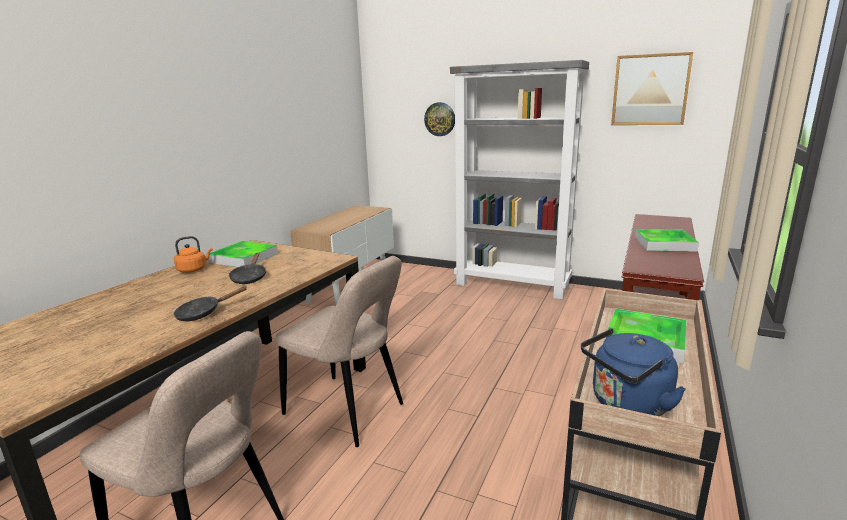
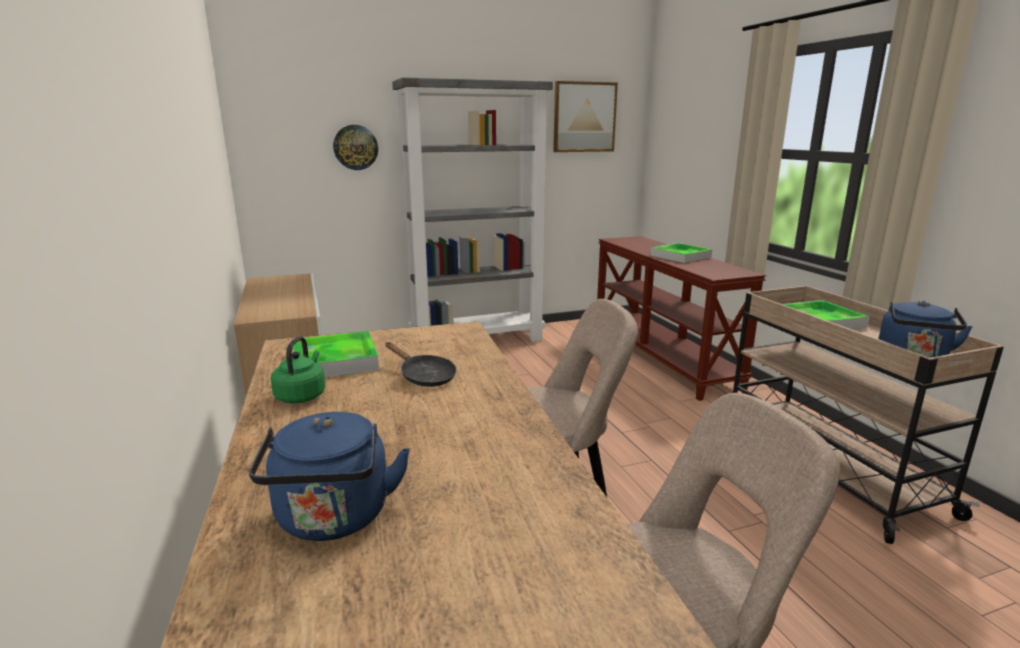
camera: 45 degrees left, 0 degrees up
black frying pan [173,286,247,321] -> none
orange kettle [174,236,213,273] -> green kettle [271,336,326,403]
none -> blue kettle [249,412,410,541]

